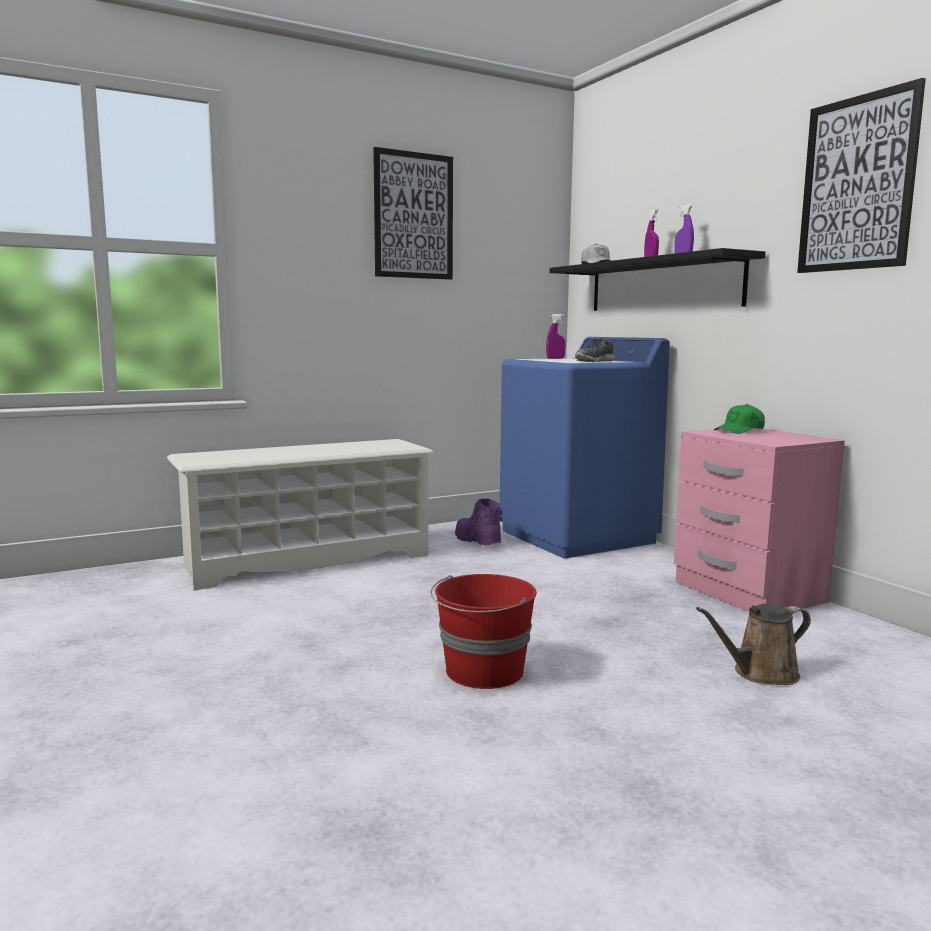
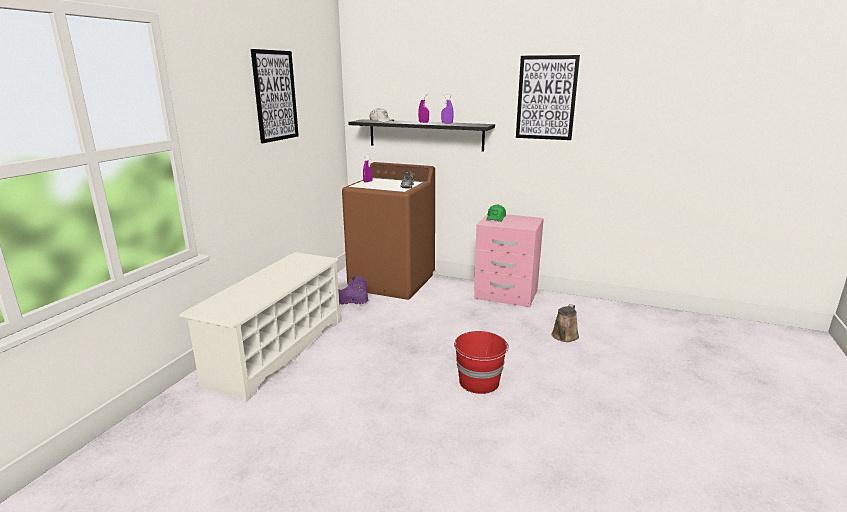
camera: 40 degrees left, 10 degrees up
blue washing machine [500,337,670,558] -> brown washing machine [342,162,435,300]

